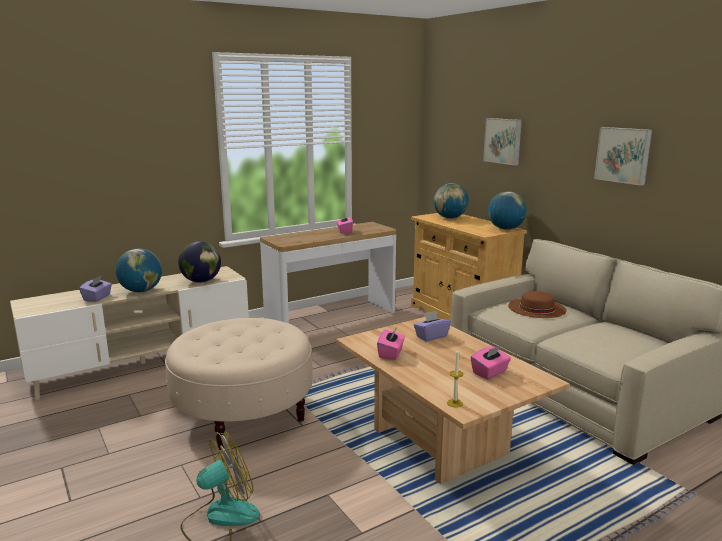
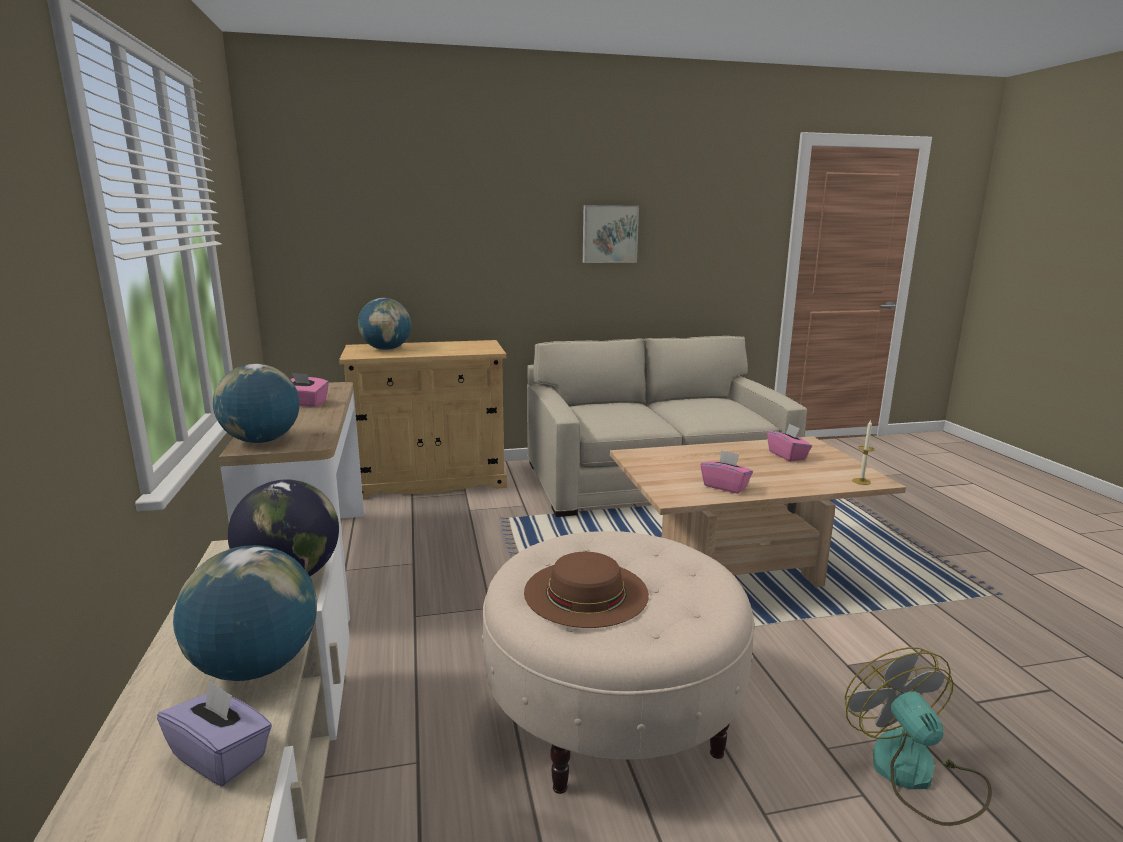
camera: 70 degrees left, 0 degrees up
purple tissue box [414,311,451,341] -> none
picture [483,118,522,165] -> none
globe [488,191,527,230] -> globe moved to [213,364,299,443]
brown hat [508,291,566,318] -> brown hat moved to [524,552,649,628]

